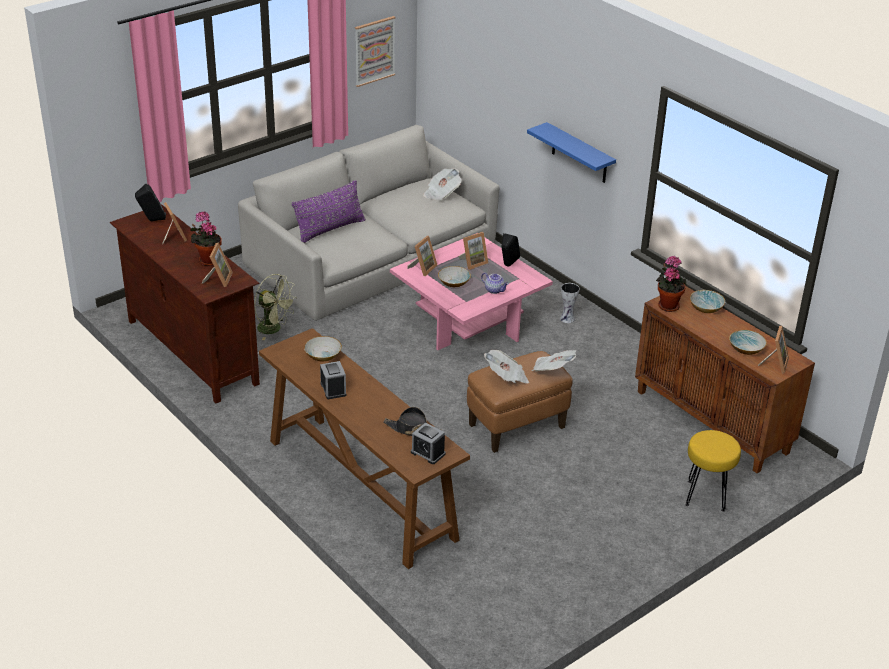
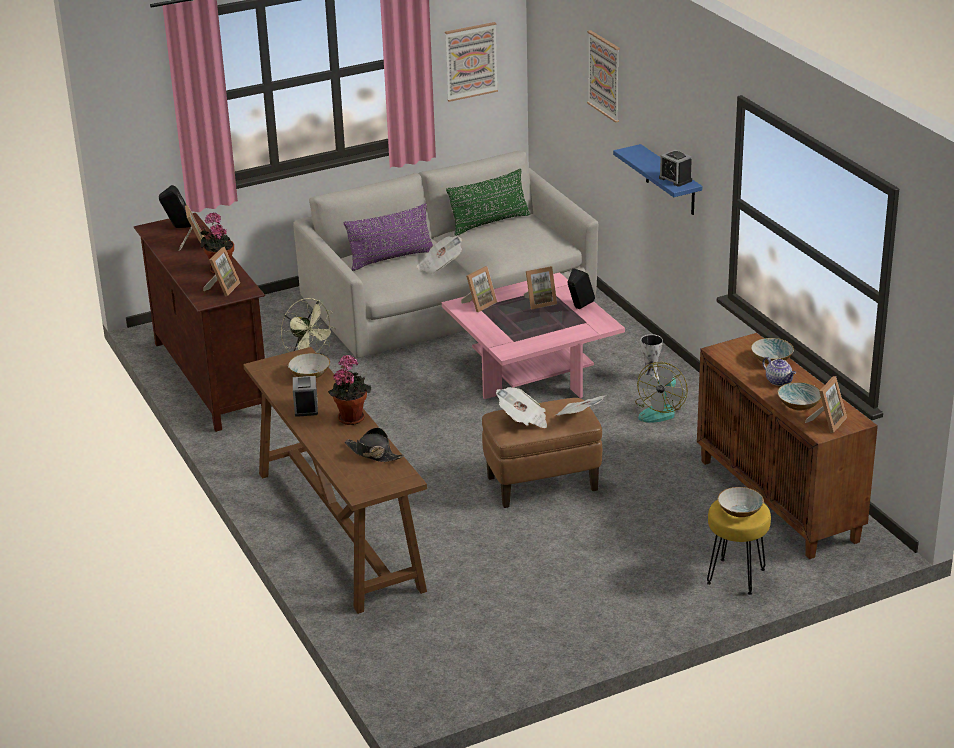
camera: 15 degrees right, 5 degrees down
alarm clock [411,422,446,464] -> alarm clock moved to [659,150,692,187]
newspaper [423,169,462,201] -> newspaper moved to [417,236,462,274]
bowl [438,266,471,287] -> bowl moved to [718,487,764,517]
teapot [481,272,509,294] -> teapot moved to [763,357,796,386]
potted plant [656,256,687,312] -> potted plant moved to [328,355,371,425]
none -> green pillow [446,169,530,236]
none -> picture [587,30,620,123]
none -> fan [635,362,688,423]

